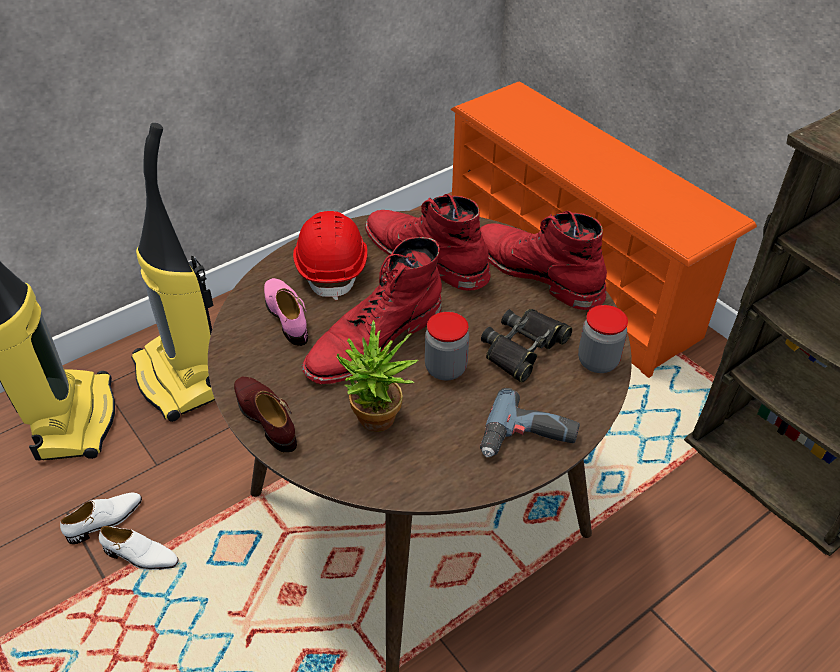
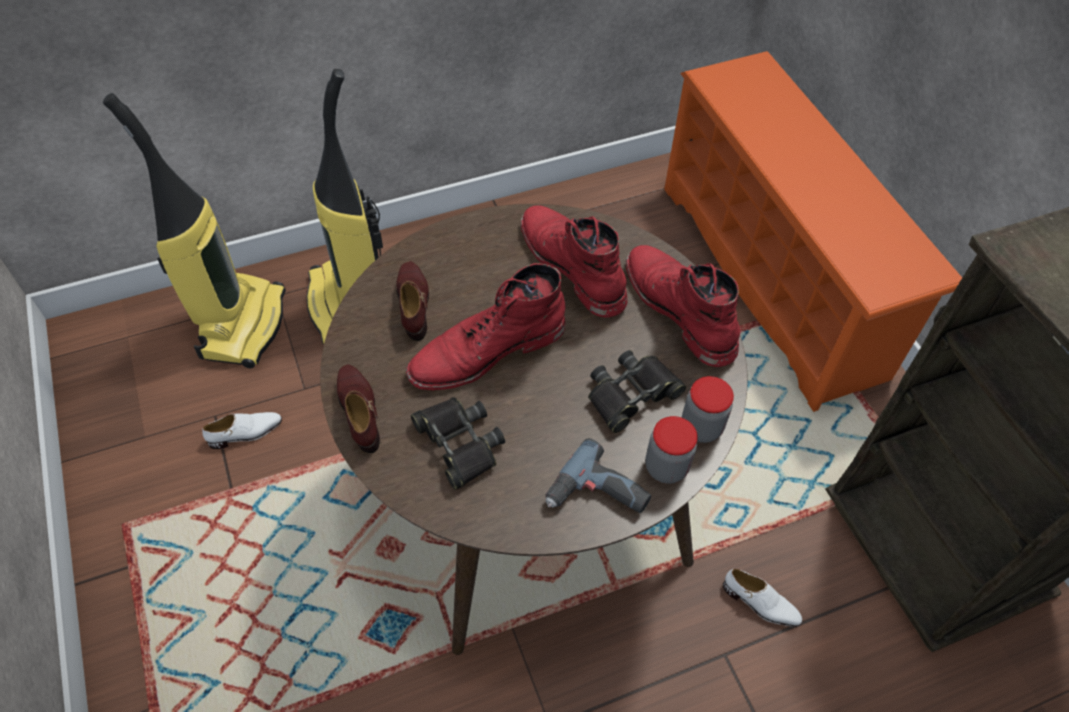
camera: 15 degrees right, 10 degrees up
white shoe [99,526,179,570] -> white shoe moved to [723,569,802,627]
pink shoe [264,278,308,346] -> brown shoe [396,261,429,341]
red hard hat [293,211,368,300] -> none
potted plant [336,320,418,432] -> black binoculars [411,397,505,490]
jar [425,312,469,380] -> jar moved to [645,416,698,484]

